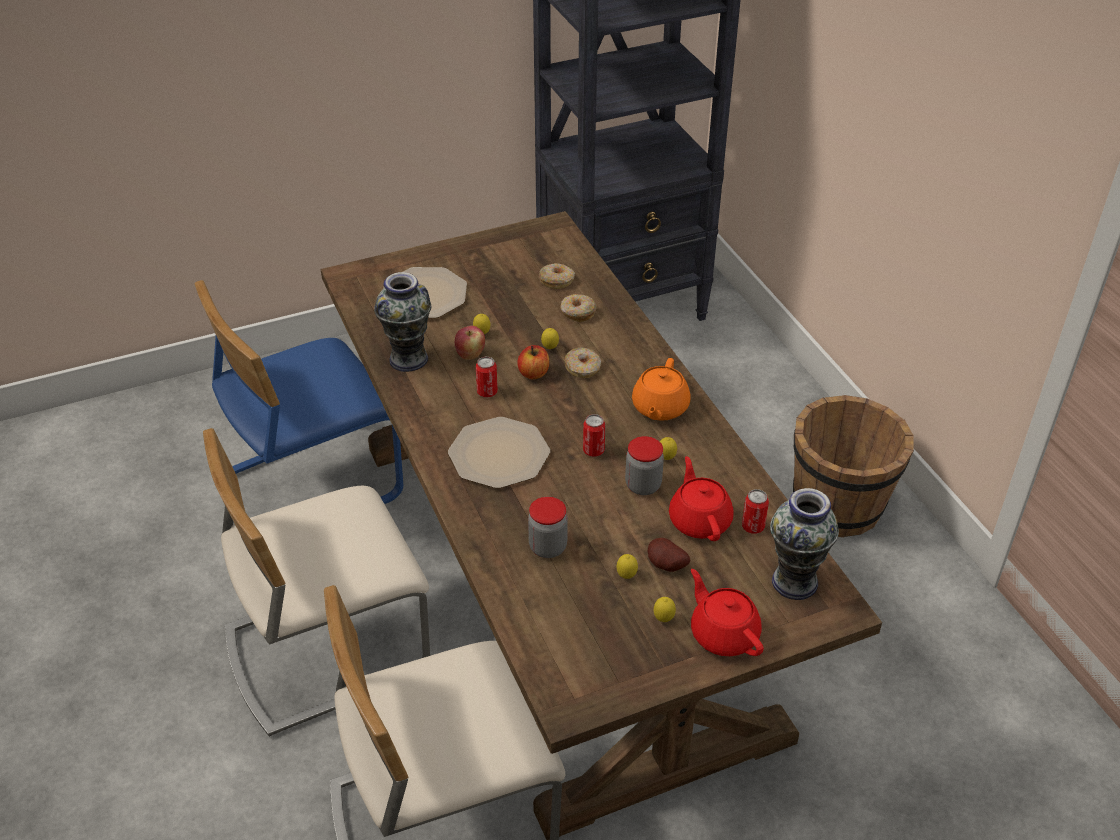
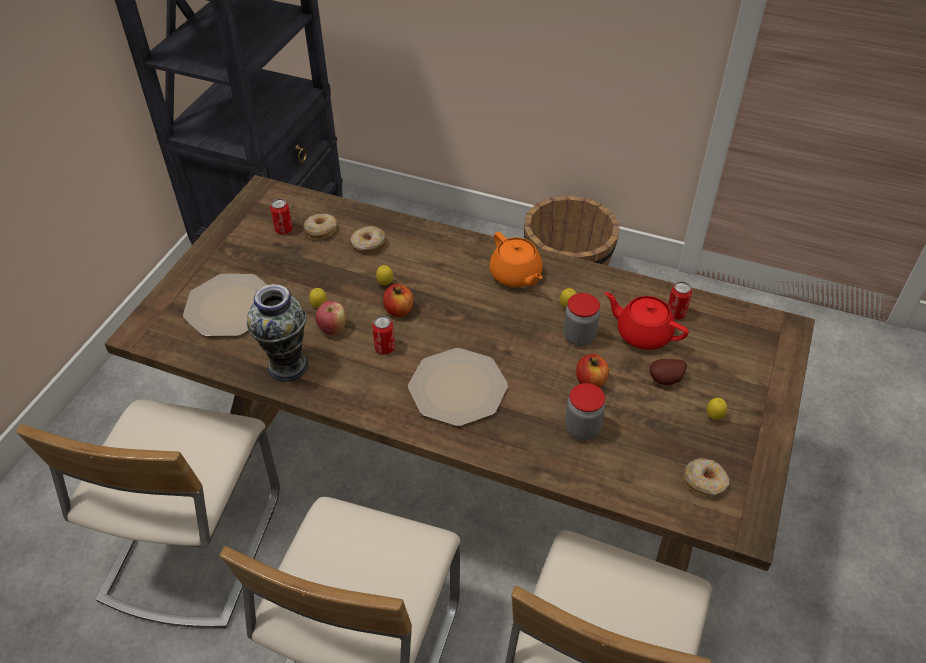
camera: 45 degrees left, 5 degrees up
blue chair [195,280,403,504] -> beige chair [16,400,280,628]
donut [565,347,601,378] -> donut moved to [683,458,729,497]
can [583,414,605,457] -> can moved to [270,198,293,234]
lemon [616,554,638,579] -> none
red teapot [691,569,764,656] -> none
vase [770,488,839,600] -> none
none -> apple [576,354,609,388]

